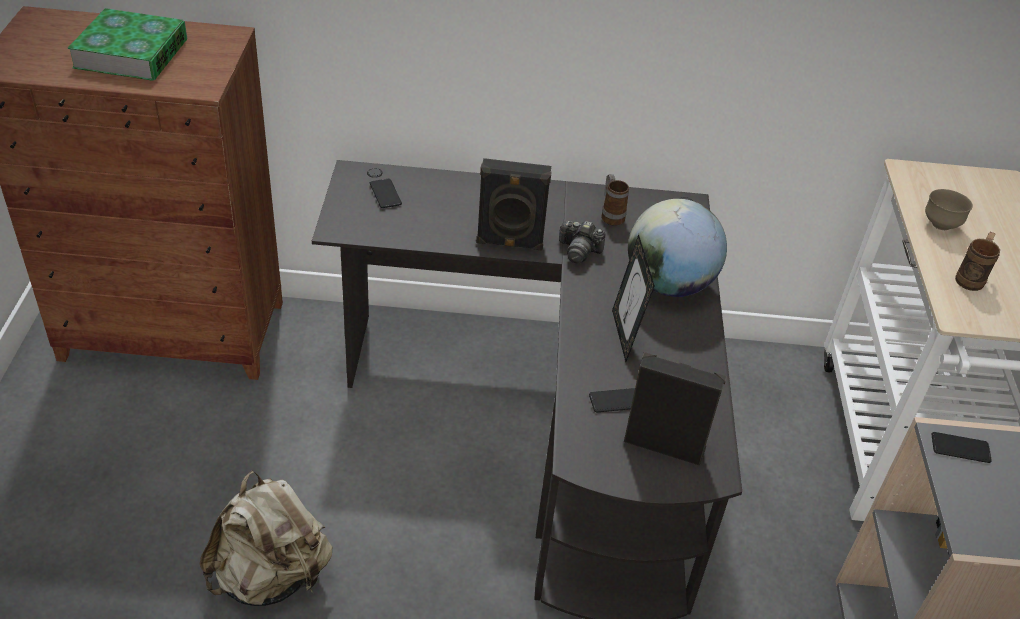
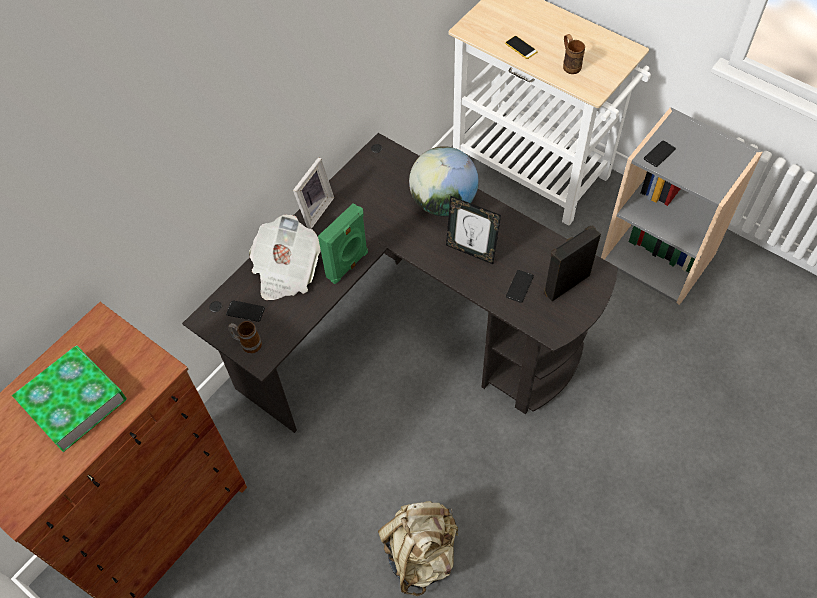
camera: 50 degrees left, 15 degrees up
black speaker [476,158,552,251] -> green speaker [318,203,368,284]
camera [559,220,605,264] -> none
mug [601,174,629,226] -> mug moved to [228,321,262,353]
brown bowl [925,189,973,230] -> phone [505,36,538,59]
none -> newspaper [249,215,321,300]
none -> picture frame [293,157,334,229]

